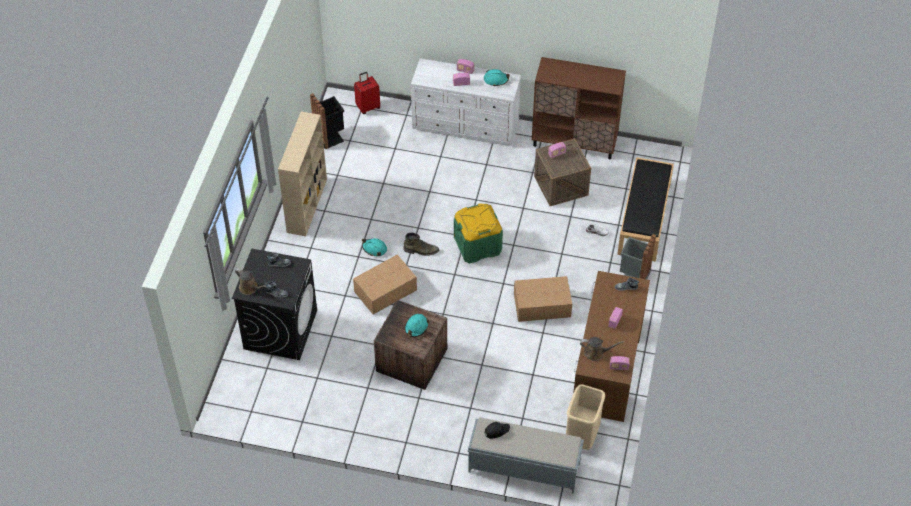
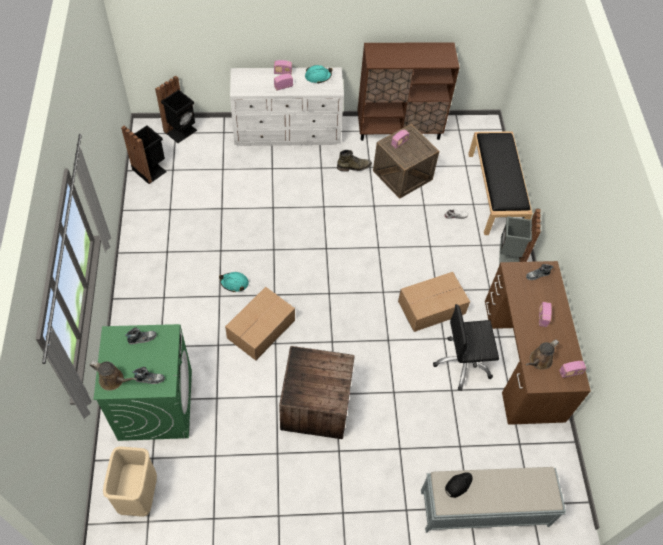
camera: 20 degrees left, 5 degrees up
black washing machine [232,248,317,360] -> green washing machine [93,324,192,441]
beige bookcase [278,112,327,236] -> none
red suitcase [354,72,380,114] -> black trash can [155,76,197,143]
green boot [403,233,439,256] -> green boot moved to [337,150,372,171]
turquoise hard hat [405,314,429,337] -> none
green storage box [454,203,503,263] -> none
beige trash can [566,385,605,450] -> beige trash can moved to [103,446,157,517]
brown watering can [580,337,624,361] -> brown watering can turned 150 degrees clockwise [525,339,559,370]
none -> black office chair [433,304,499,391]

